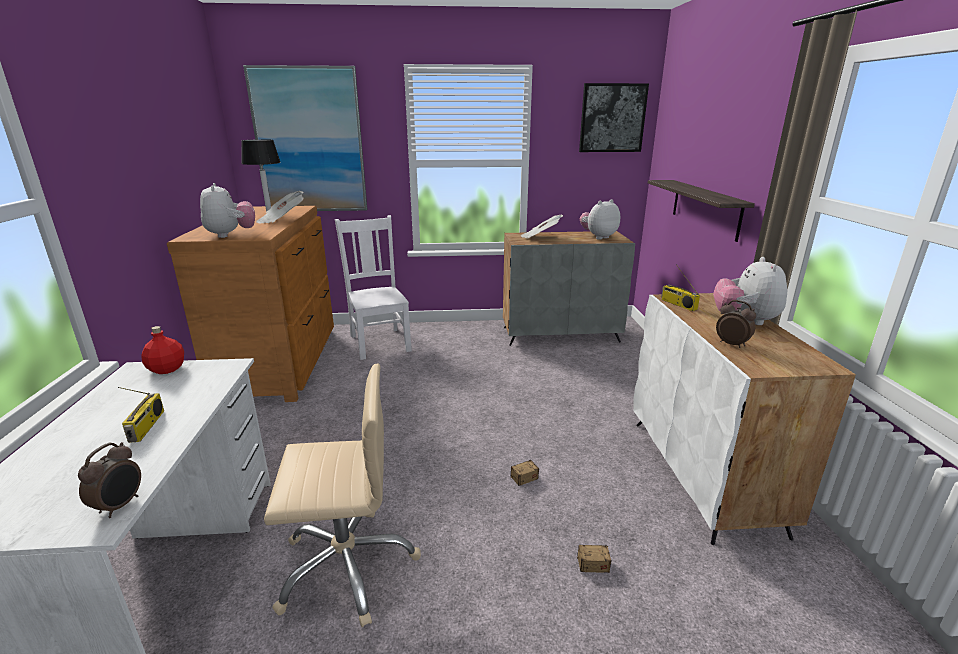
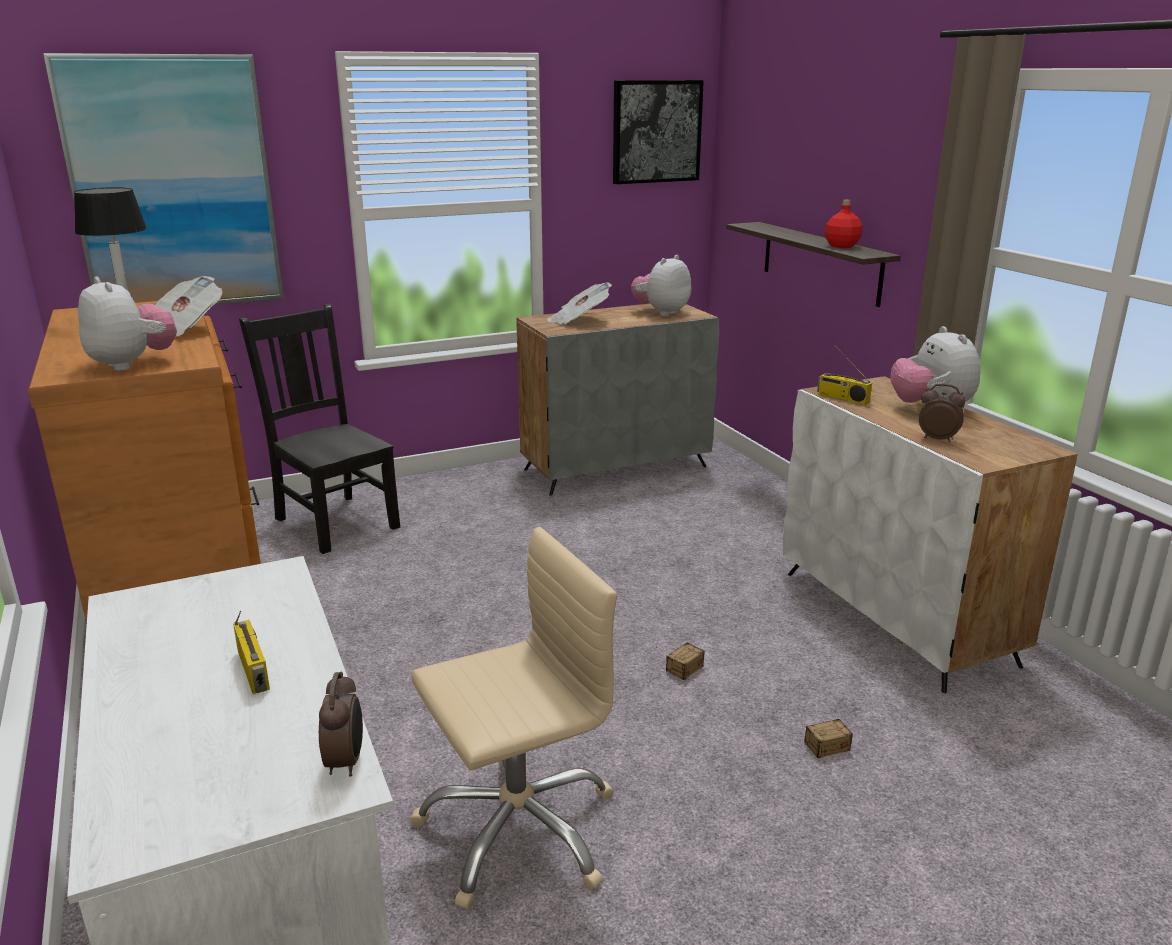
camera: 20 degrees left, 0 degrees up
red bottle [141,326,184,374] -> red bottle moved to [825,200,862,248]
white chair [335,215,412,360] -> black chair [239,304,400,554]

